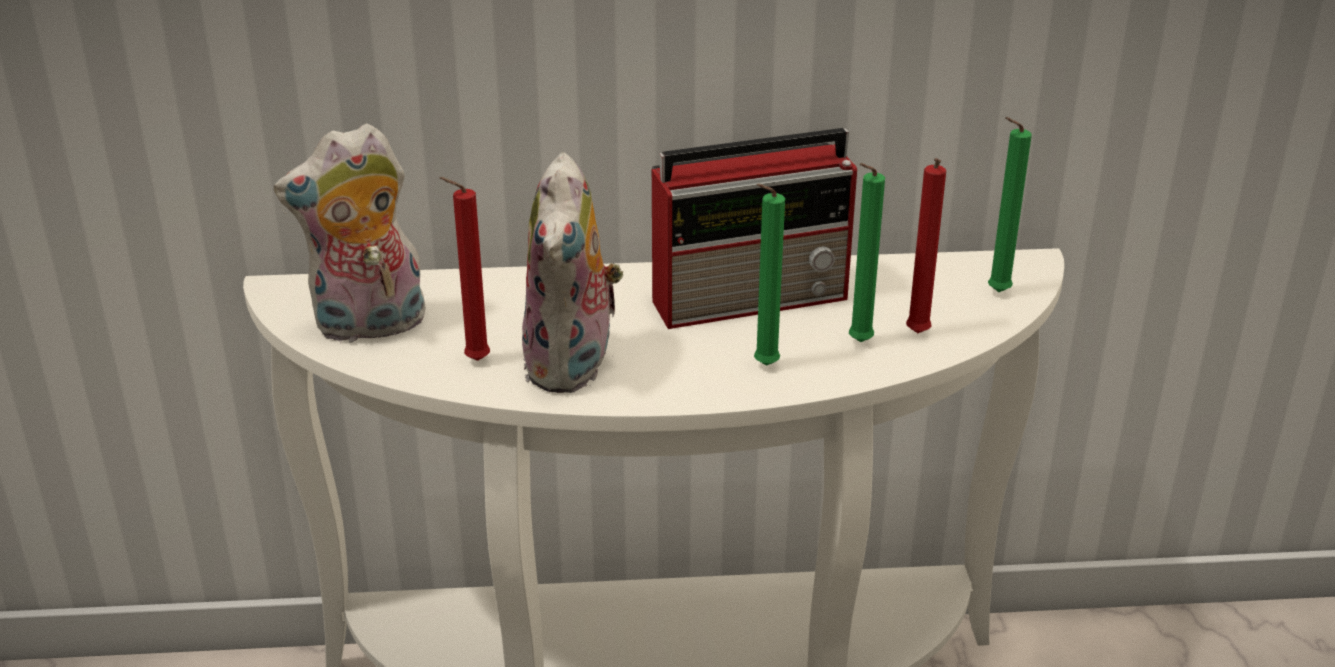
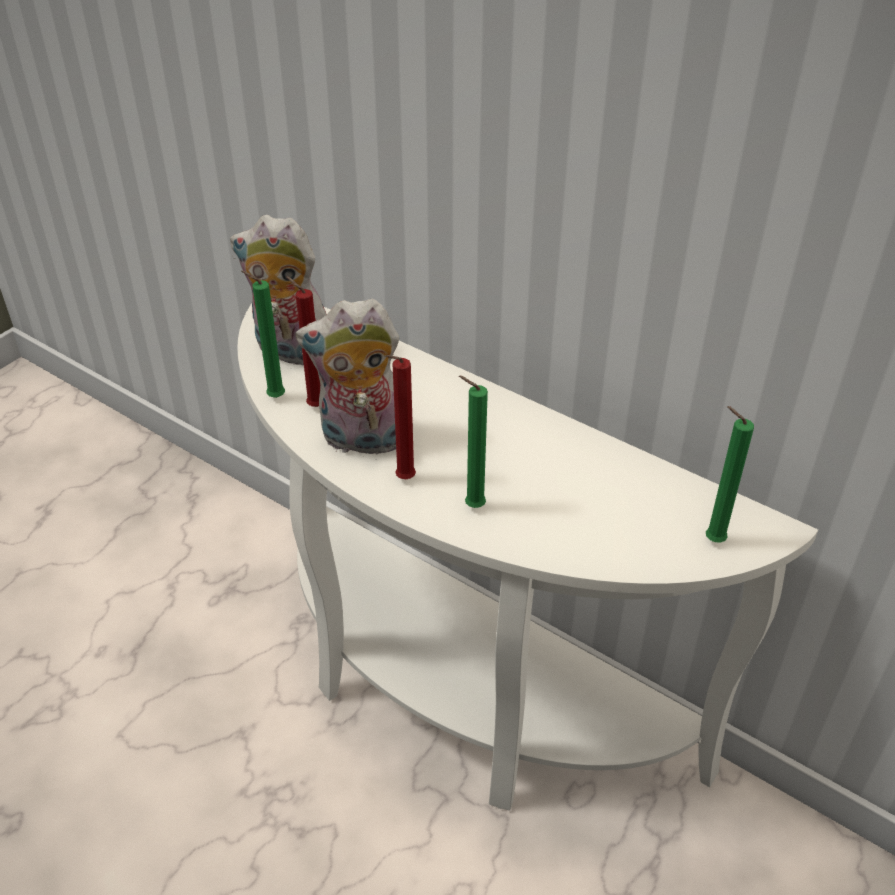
camera: 40 degrees right, 10 degrees up
plush toy [522,152,623,393] -> plush toy turned 45 degrees clockwise [296,299,399,455]
radio [652,128,857,329] -> none
green candle [849,163,885,342] -> green candle moved to [241,271,285,398]
red candle [906,158,946,333] -> red candle moved to [385,355,416,479]

